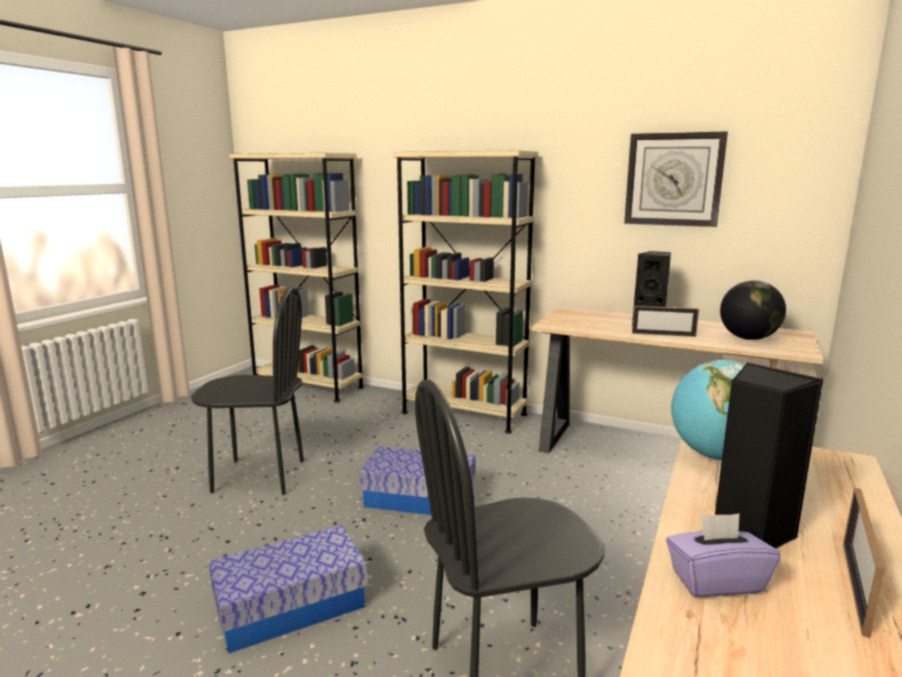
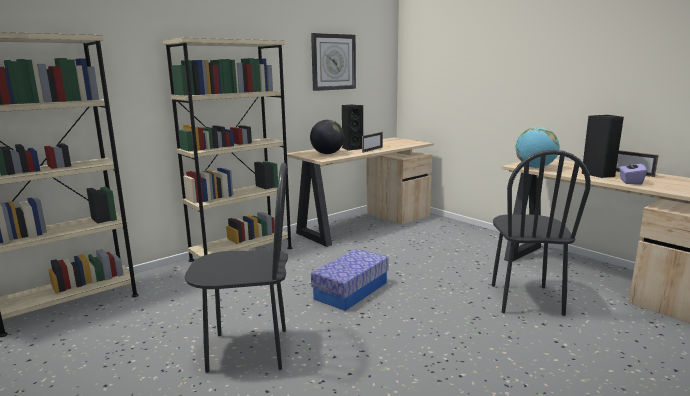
camera: 65 degrees left, 0 degrees up
black chair [191,286,304,495] -> black chair turned 60 degrees clockwise [184,163,288,373]
storage box [209,525,368,653] -> none
globe [720,281,786,340] -> globe moved to [310,120,344,154]

